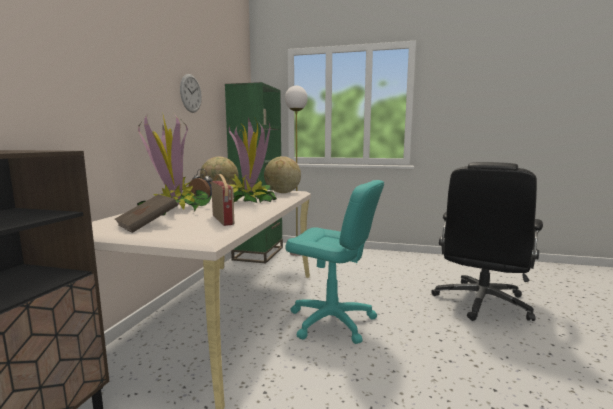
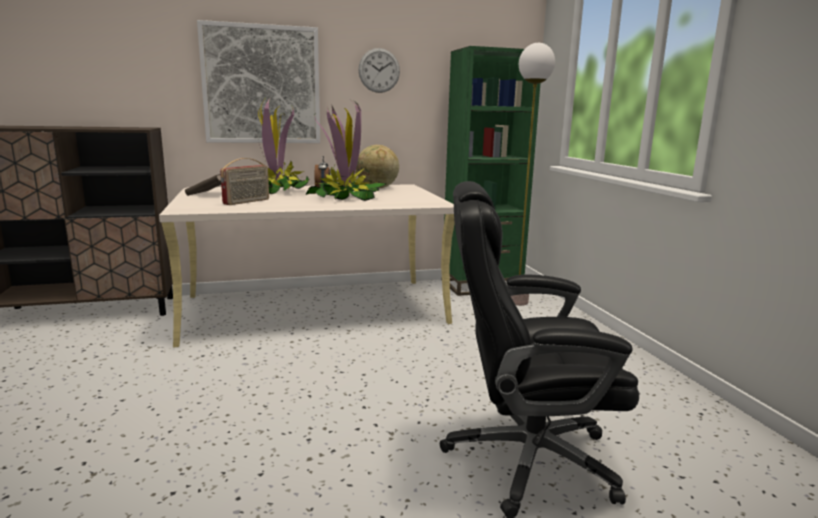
camera: 60 degrees right, 5 degrees up
globe [264,156,301,193] -> none
turquoise office chair [285,180,384,344] -> none
none -> picture [197,20,320,143]

